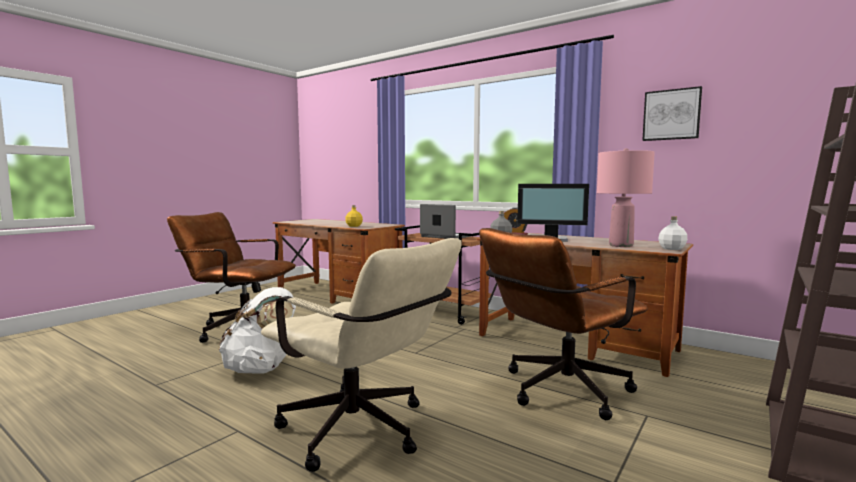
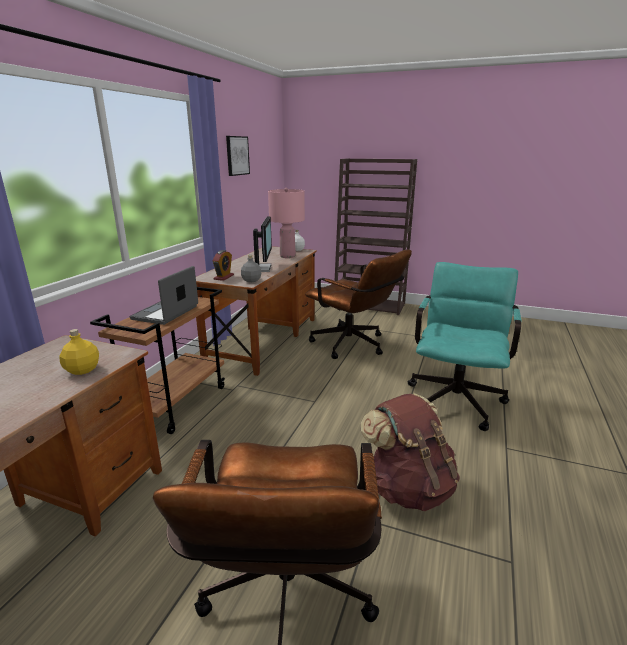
camera: 105 degrees left, 15 degrees up
white backpack [218,287,296,374] -> brown backpack [361,394,460,511]
beige office chair [261,238,462,472] -> turquoise office chair [408,262,522,431]

